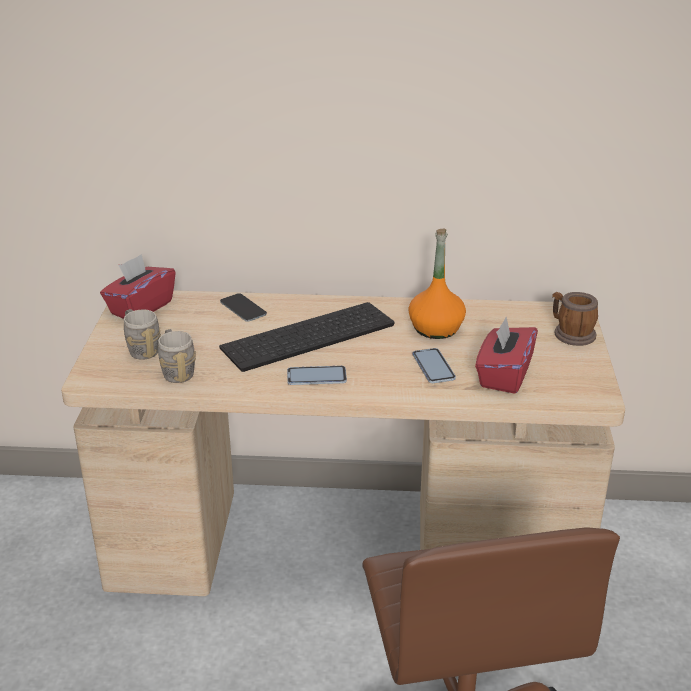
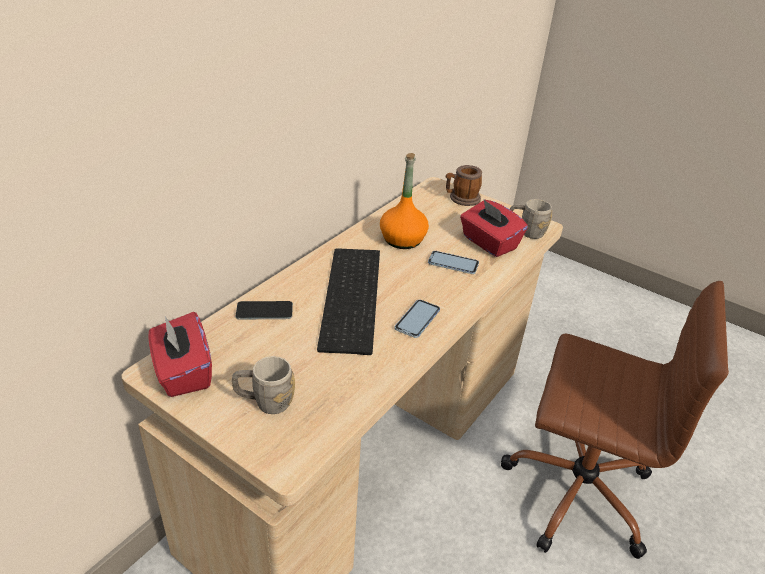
camera: 60 degrees left, 5 degrees up
grey mug [158,329,196,383] -> grey mug moved to [510,199,553,239]

